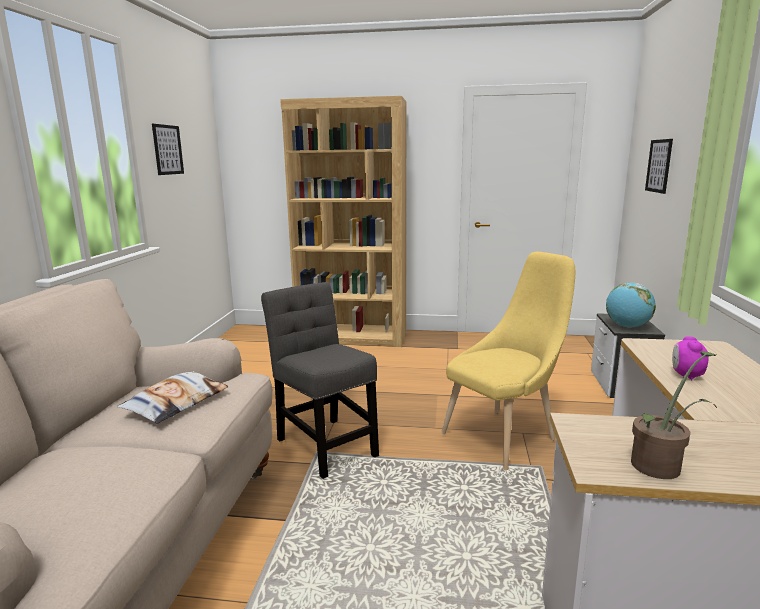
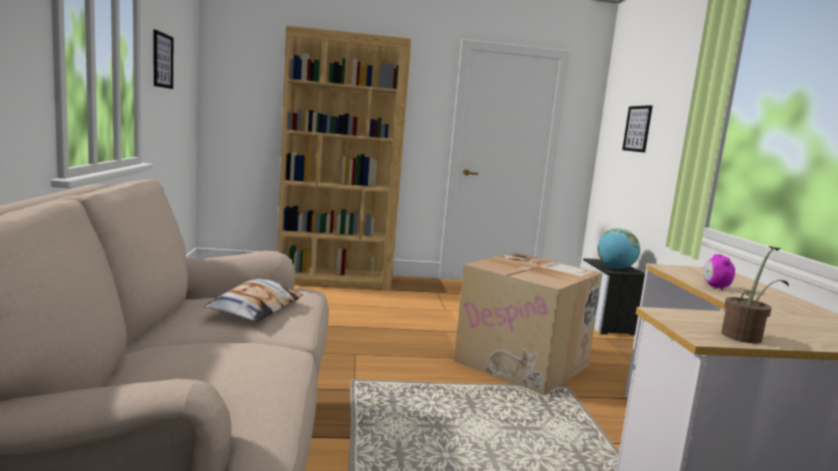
camera: 15 degrees left, 5 degrees down
grey chair [261,282,379,479] -> none
yellow chair [441,252,575,470] -> cardboard box [454,252,603,395]

